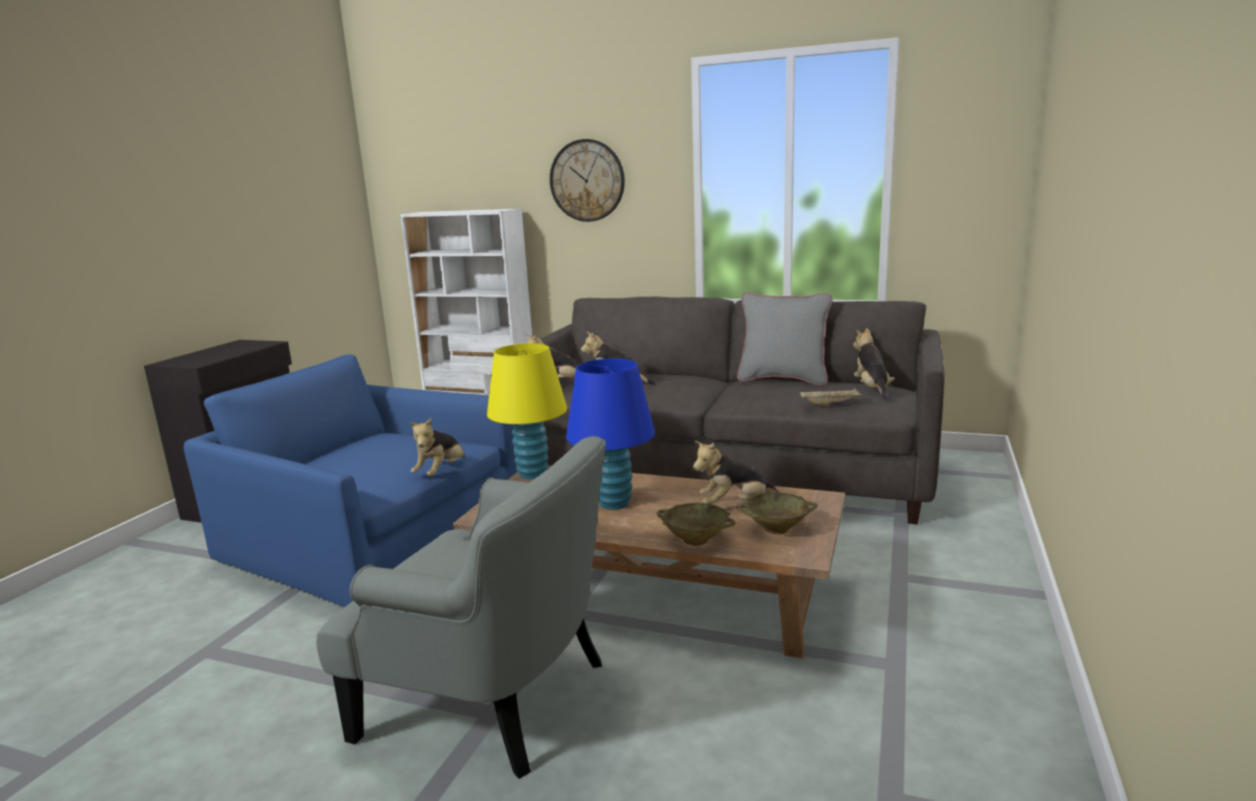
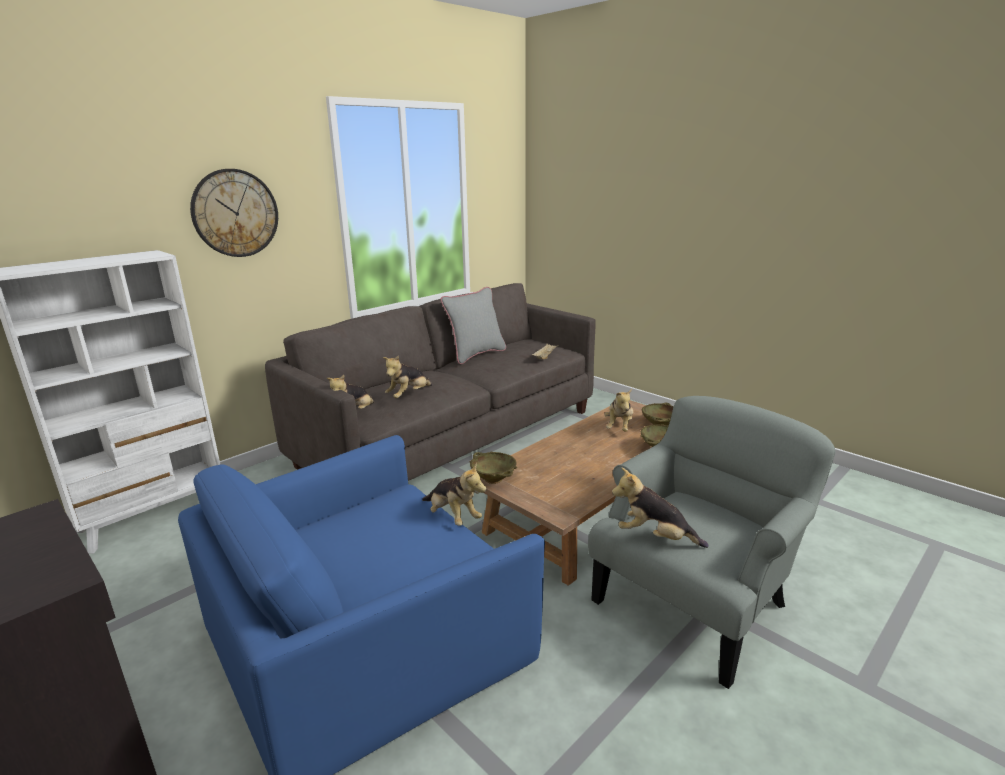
camera: 65 degrees left, 5 degrees up
yellow table lamp [487,343,567,479] -> beige bowl [470,452,517,484]
blue table lamp [566,359,655,510] -> none
plush toy [853,328,895,402] -> plush toy moved to [612,468,708,548]

